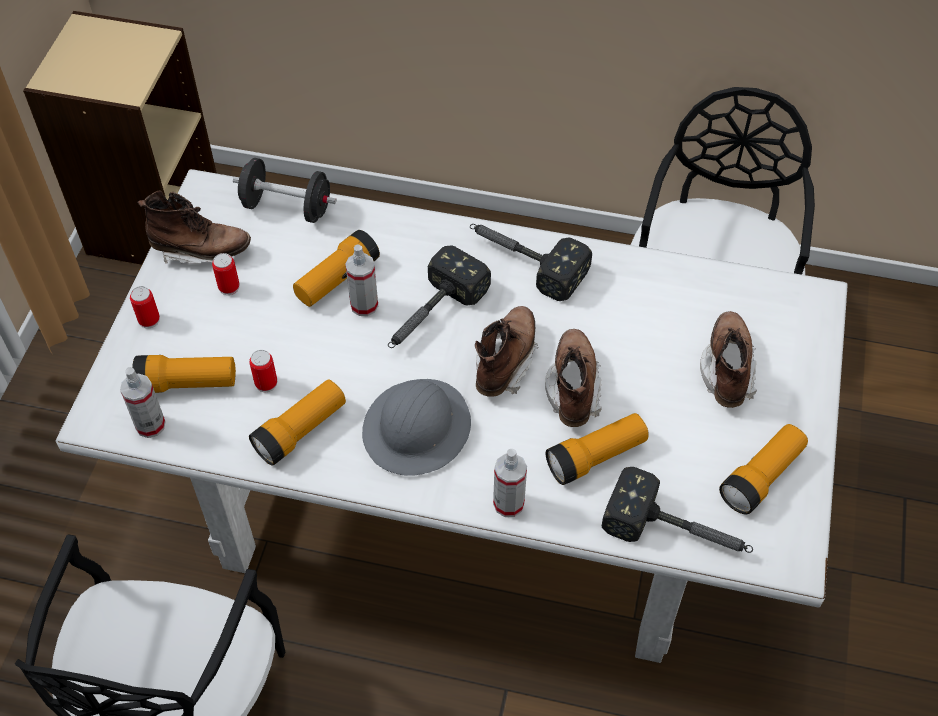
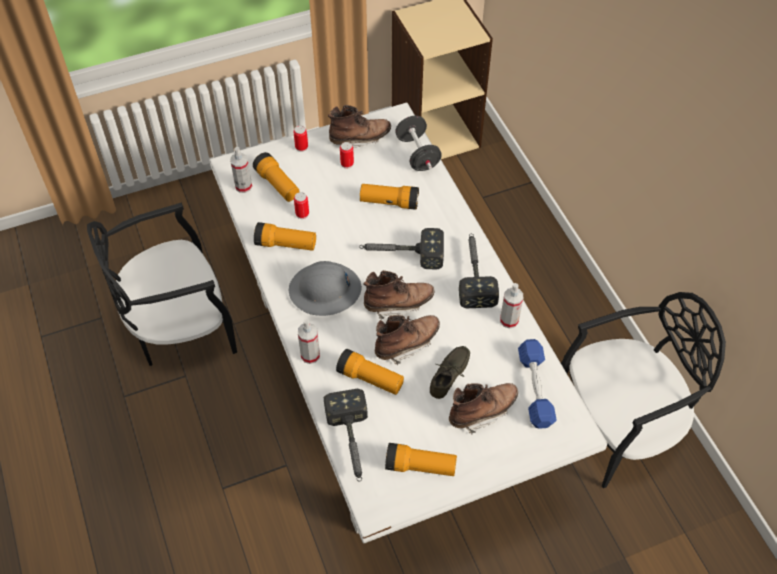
camera: 55 degrees right, 0 degrees up
brown boot [138,190,251,265] -> brown boot turned 75 degrees counterclockwise [328,105,391,148]
spray bottle [345,245,378,316] -> spray bottle moved to [500,283,523,329]
none -> grey shoe [430,346,470,399]
none -> blue dumbbell [518,339,557,429]

